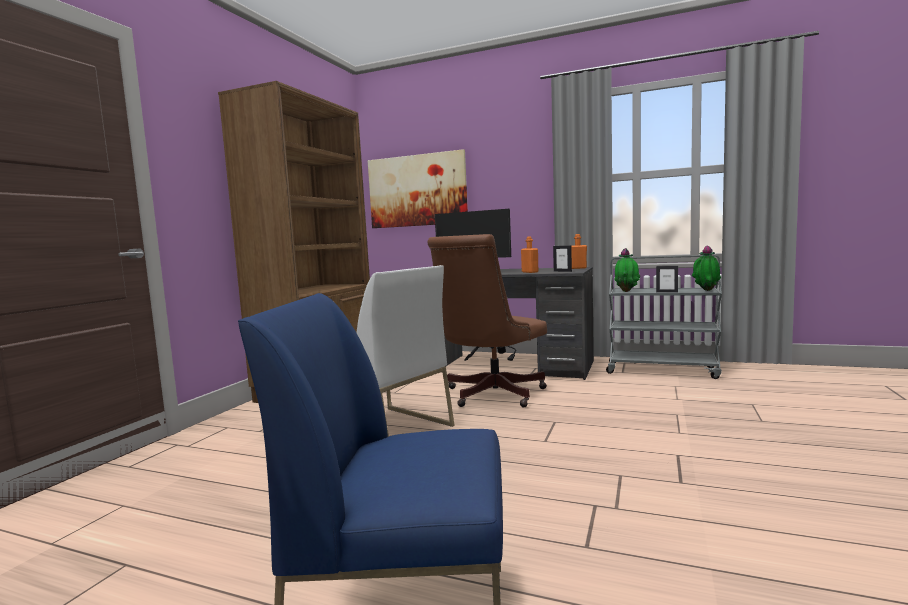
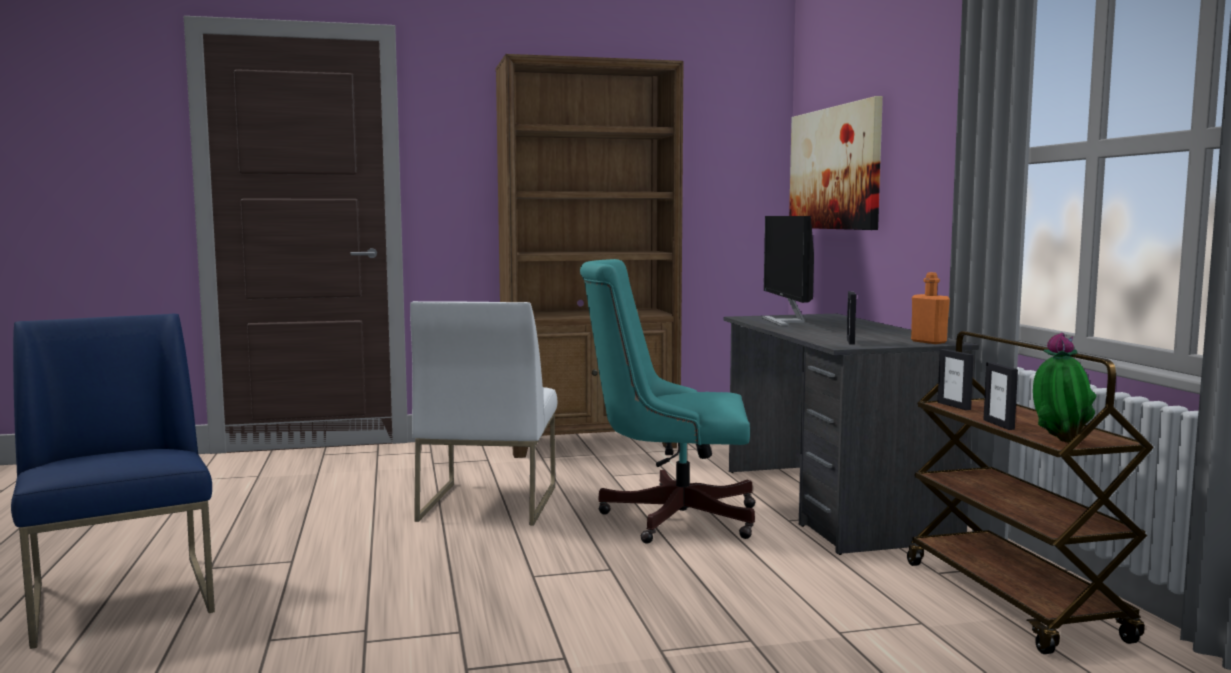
camera: 55 degrees right, 0 degrees up
brown office chair [427,234,547,407] -> turquoise office chair [580,259,755,544]
orange bottle [521,236,538,273] -> none
grey cart [606,255,722,379] -> brown cart [907,331,1154,654]
potted plant [614,248,640,292] -> picture frame [938,349,974,410]

